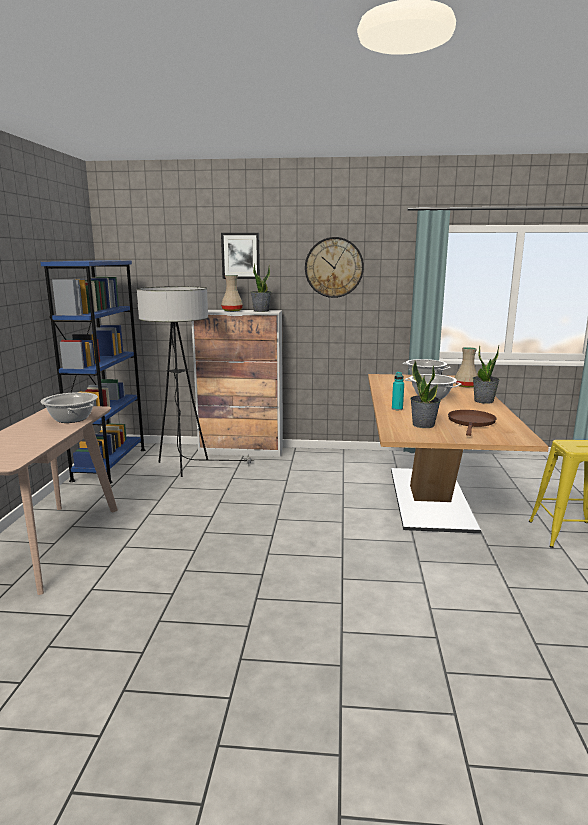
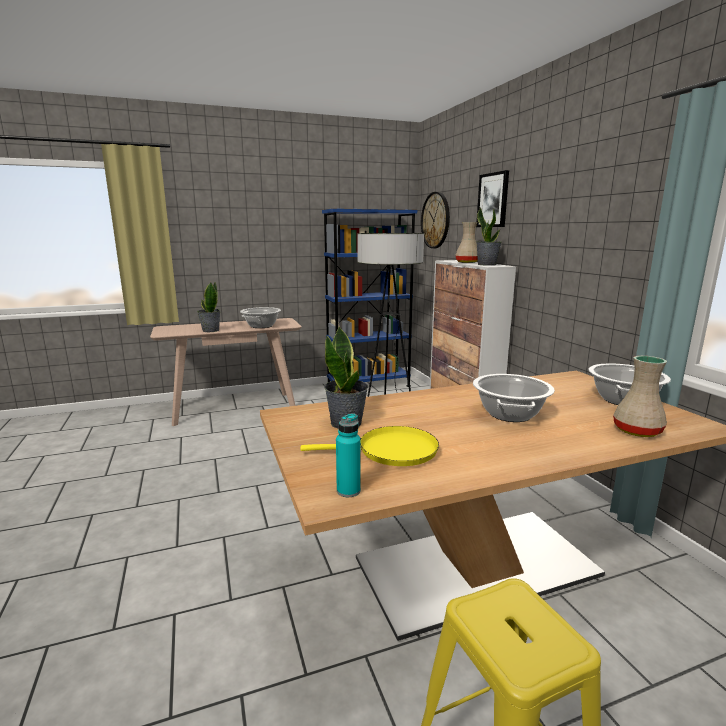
camera: 65 degrees right, 0 degrees up
wall clock [305,237,364,298] -> wall clock moved to [421,192,450,249]
turquoise bottle [392,372,404,410] -> turquoise bottle moved to [336,413,361,497]
brown frying pan [448,410,497,436] -> yellow frying pan [300,426,439,466]
potted plant [473,345,500,404] -> potted plant moved to [197,282,221,332]

